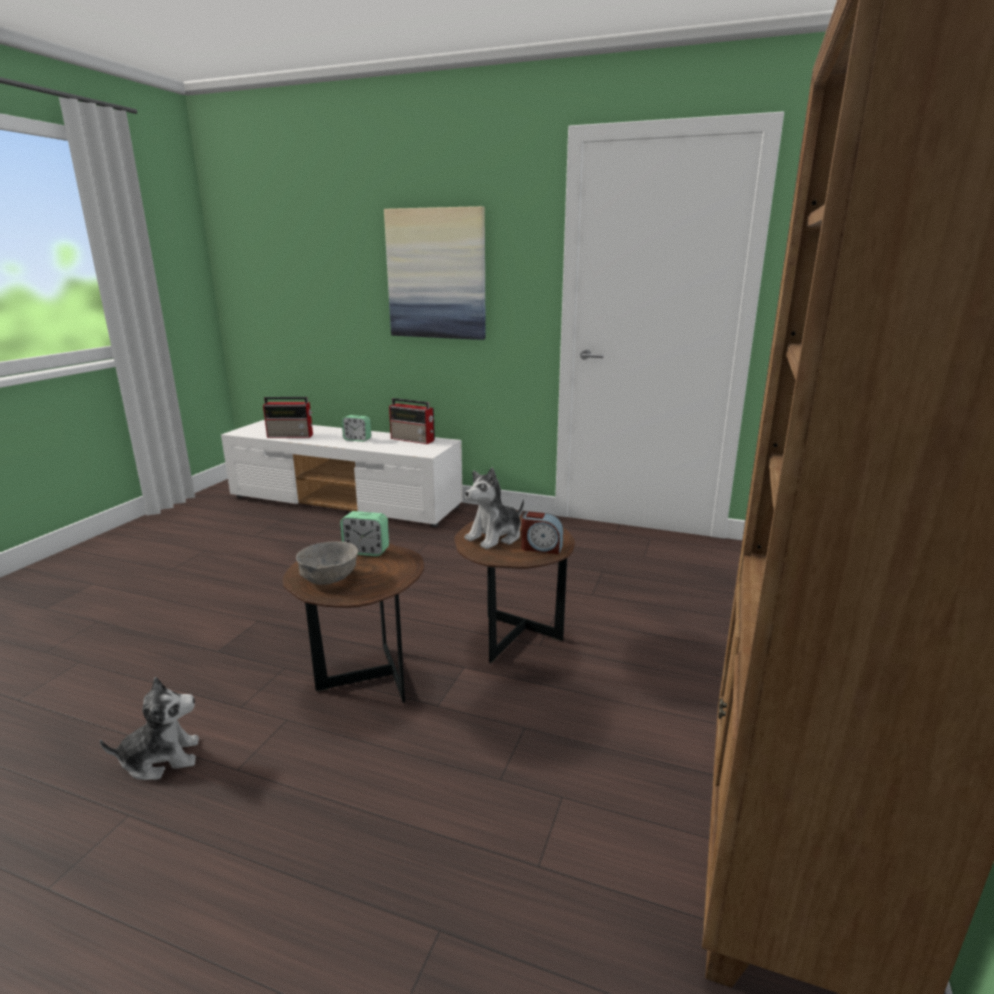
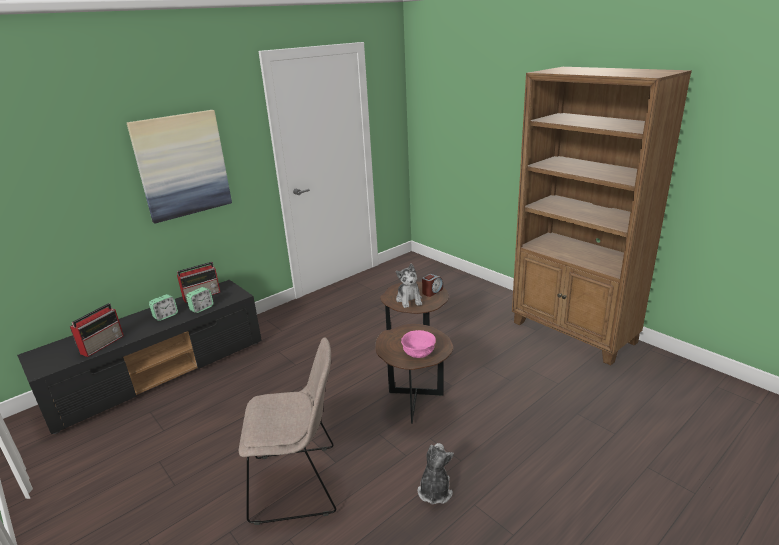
camera: 60 degrees left, 5 degrees up
white tv stand [221,420,463,527] -> black tv stand [17,280,262,434]
grey bowl [296,541,358,585] -> pink bowl [401,330,436,358]
alarm clock [340,511,389,557] -> alarm clock moved to [186,287,214,313]
none -> beige chair [239,337,336,525]

